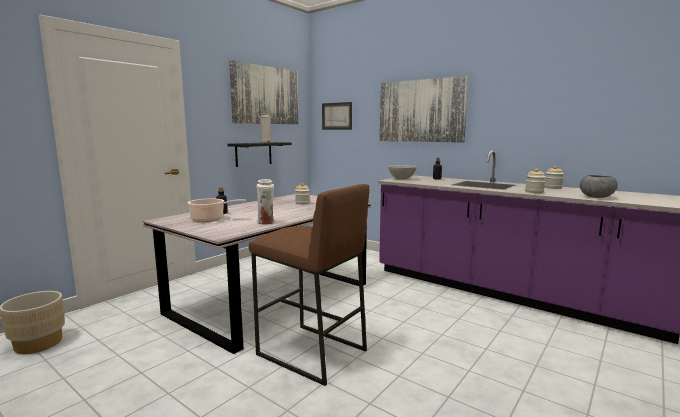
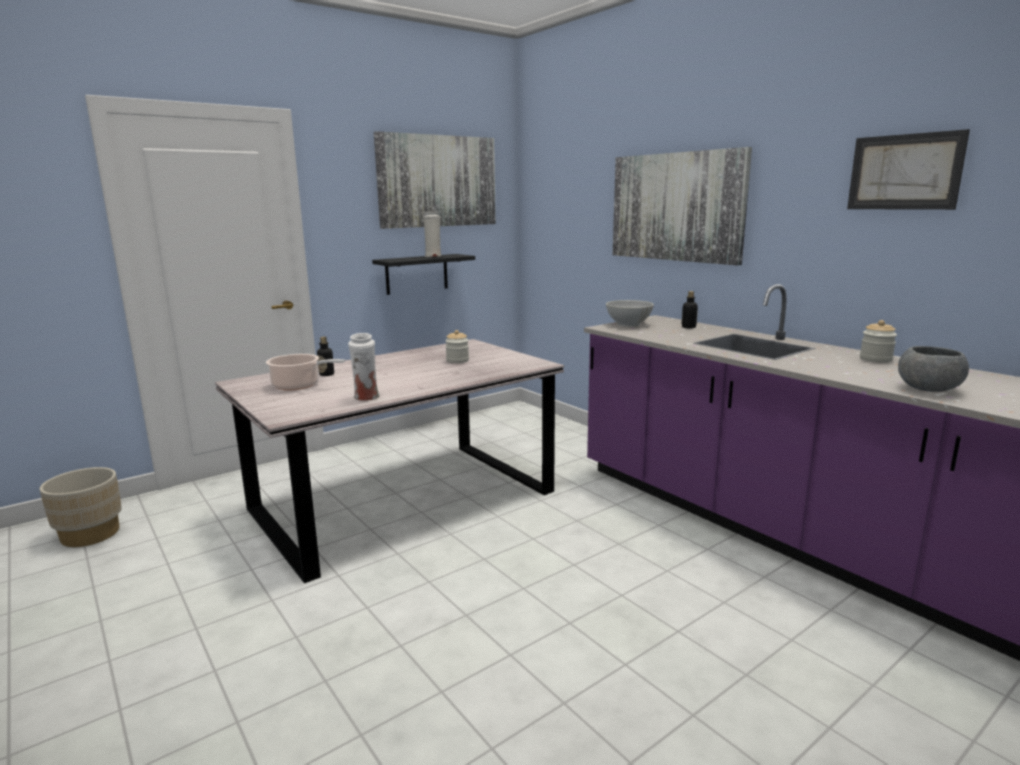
camera: 15 degrees right, 5 degrees up
brown stool [249,184,369,386] -> none
picture [322,102,352,130] -> picture moved to [847,129,970,210]
jar [525,169,545,193] -> none

